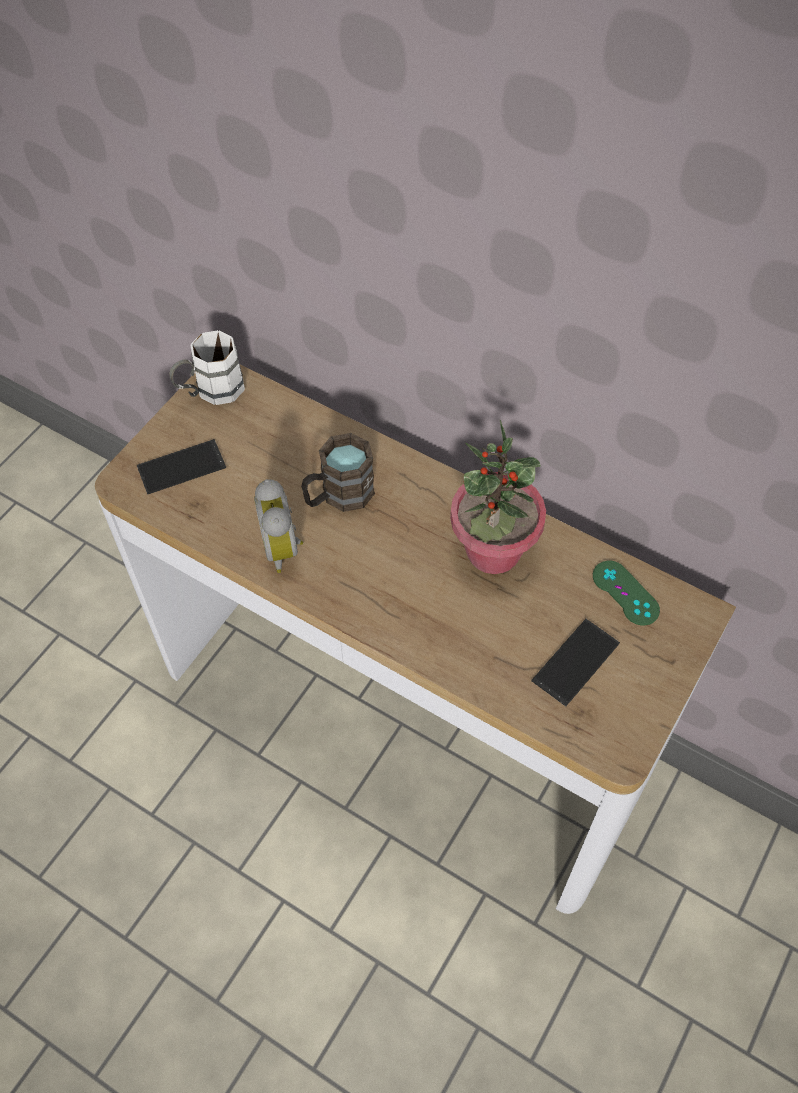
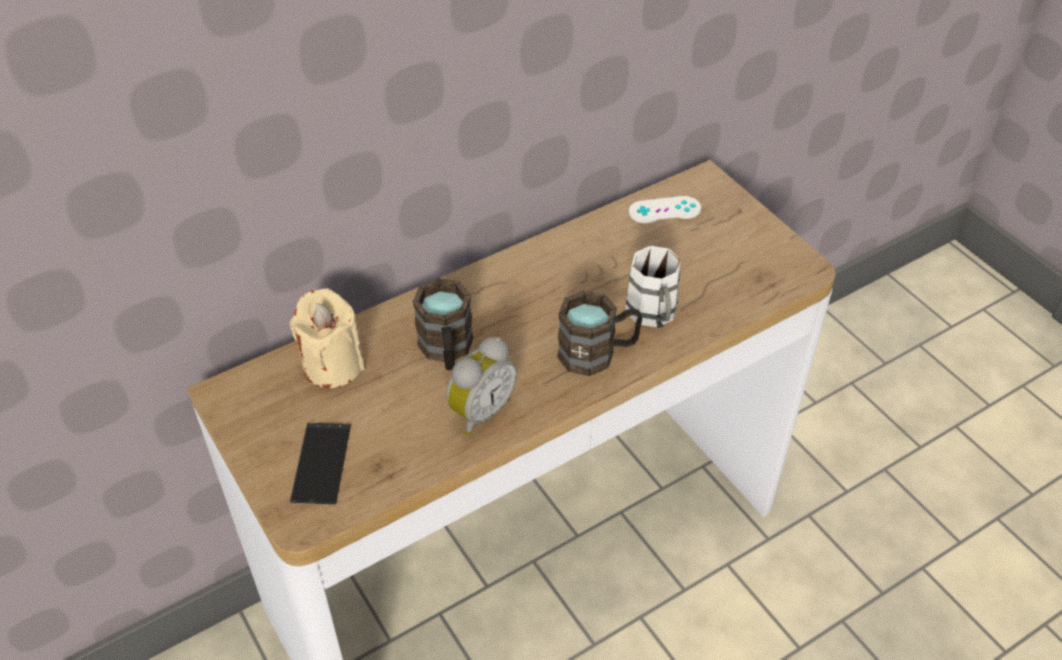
camera: 65 degrees left, 10 degrees down
white mug [169,330,245,405] -> white mug moved to [625,246,681,328]
alarm clock [254,479,303,573] -> alarm clock turned 60 degrees counterclockwise [446,337,517,436]
potted plant [450,420,546,574] -> none
phone [531,619,620,706] -> none
green game controller [593,561,660,625] -> white game controller [629,196,701,223]
none -> beige candle [289,288,365,388]
none -> brown mug [557,290,642,376]

